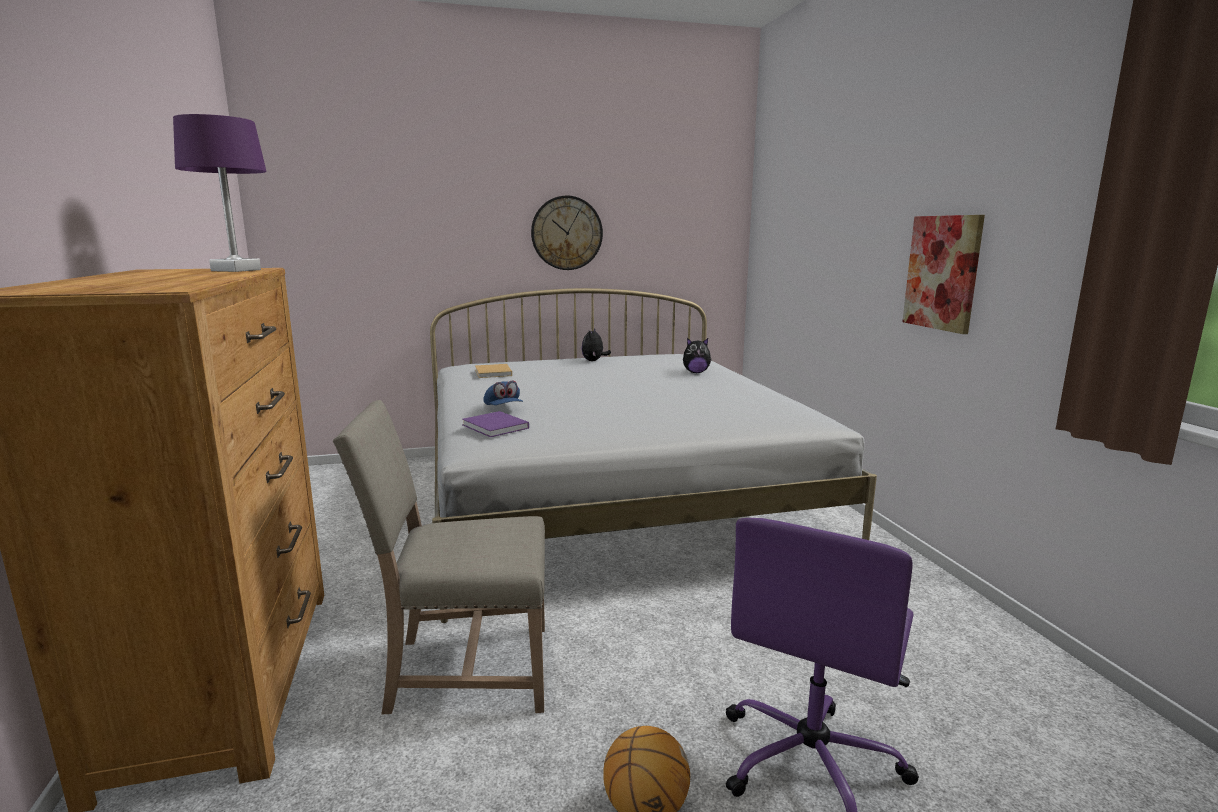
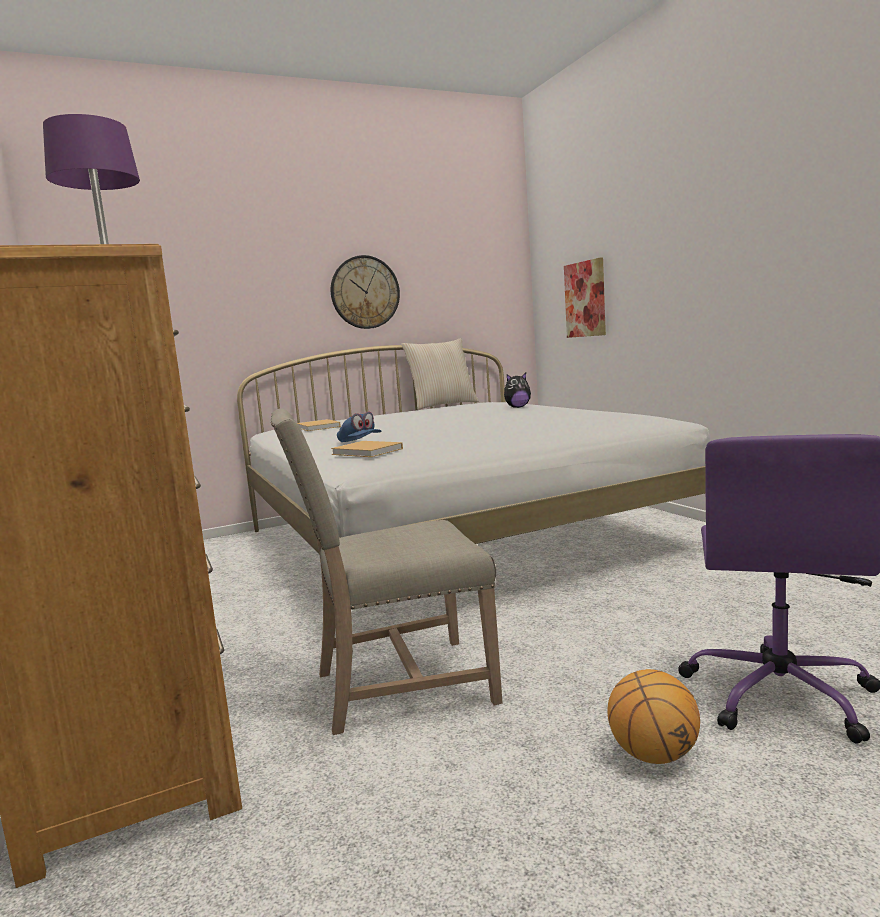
camera: 10 degrees left, 5 degrees down
purple book [462,411,529,437] -> beige book [331,441,403,457]
plush toy [582,328,611,361] -> none
picture [902,215,985,334] -> picture moved to [564,257,606,338]
none -> beige pillow [401,338,479,410]

